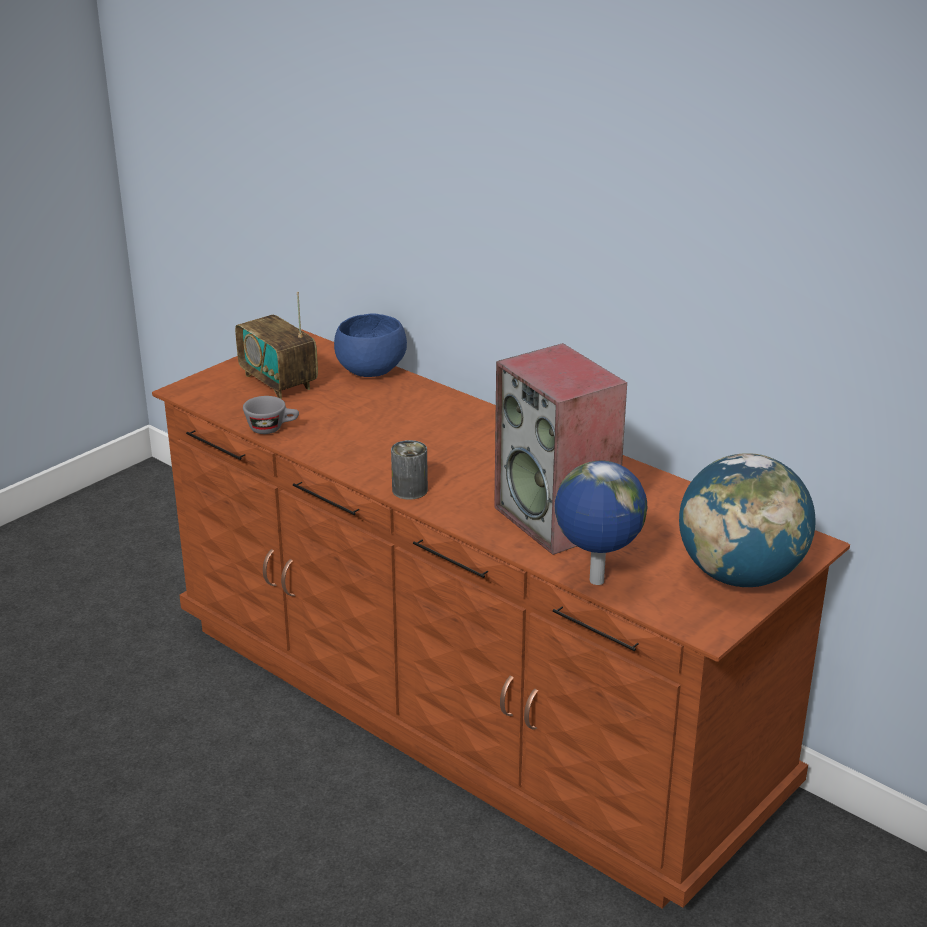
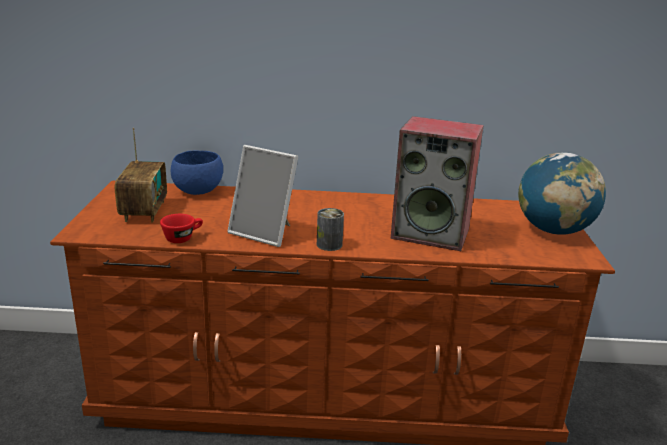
camera: 40 degrees left, 5 degrees down
radio [235,292,318,399] -> radio turned 105 degrees counterclockwise [114,128,167,223]
grey cup [243,396,299,434] -> red cup [160,214,203,243]
globe [554,460,647,585] -> none
none -> picture frame [227,145,298,247]

